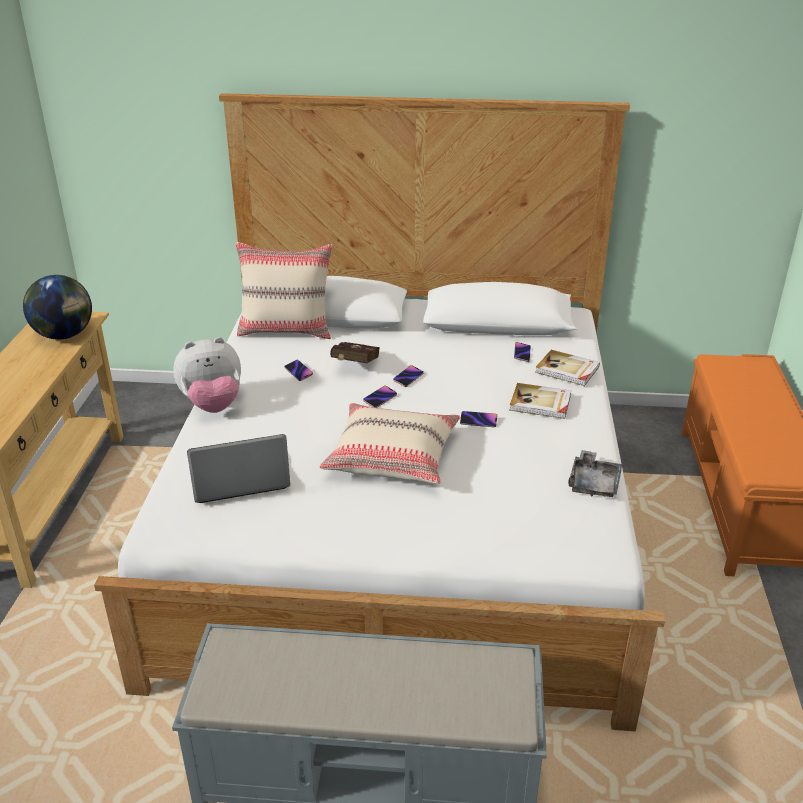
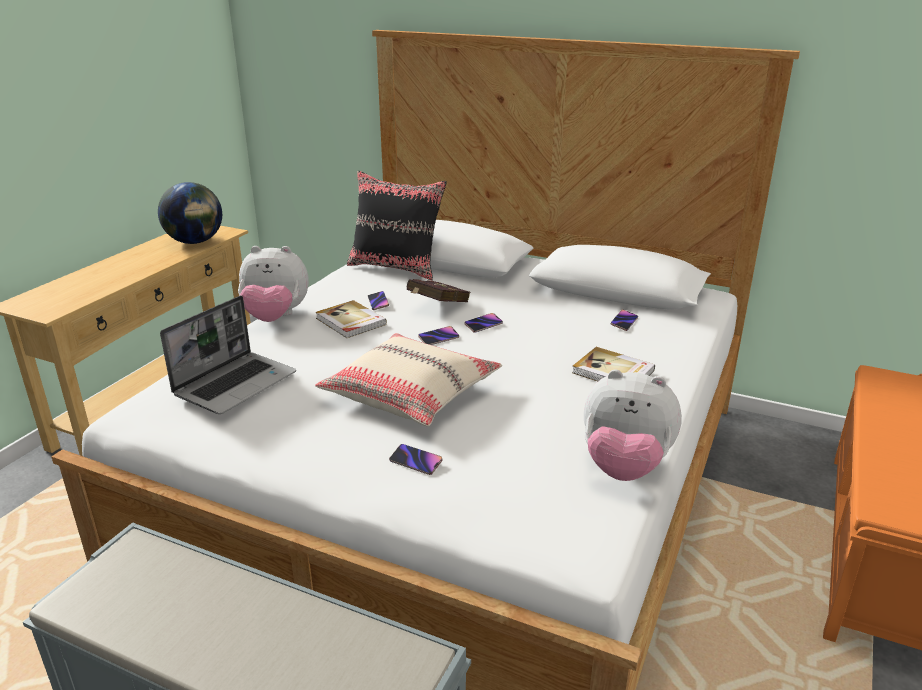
camera: 20 degrees right, 5 degrees down
laptop [187,434,290,503] -> laptop turned 120 degrees clockwise [160,295,296,414]
beige pillow [236,242,332,339] -> black pillow [347,171,447,280]
phone [460,411,497,427] -> phone moved to [389,444,443,475]
book [535,350,600,386] -> book moved to [315,300,387,338]
grey tray [568,450,622,497] -> plush toy [584,369,682,481]

